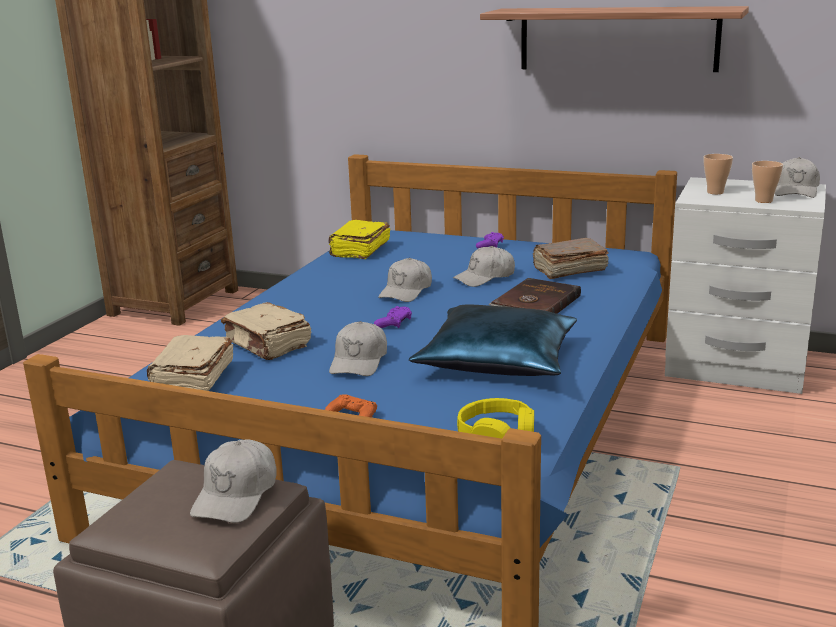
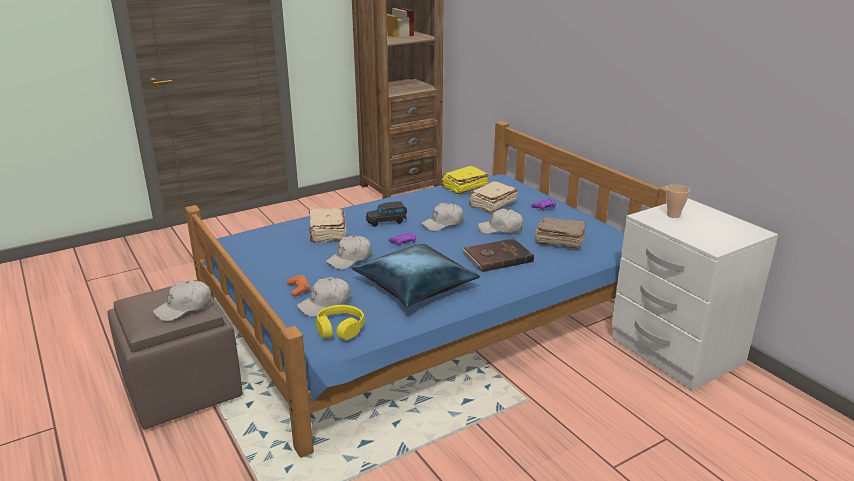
camera: 35 degrees right, 5 degrees up
beige book [147,335,234,391] -> beige book moved to [469,181,518,213]
shelf [480,6,749,72] -> none
cup [752,161,783,203] -> none
white cap [775,157,820,198] -> white cap moved to [297,277,351,317]
none -> black toy car [366,201,407,227]

